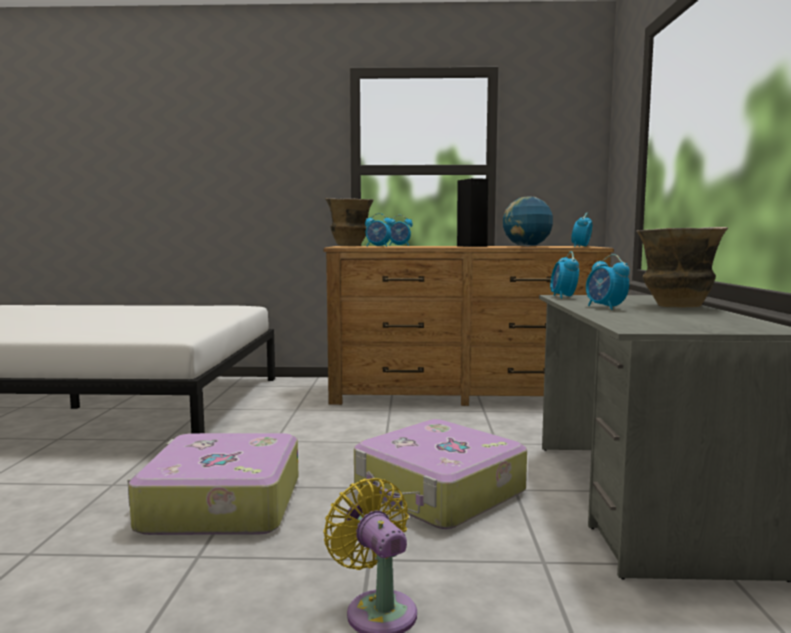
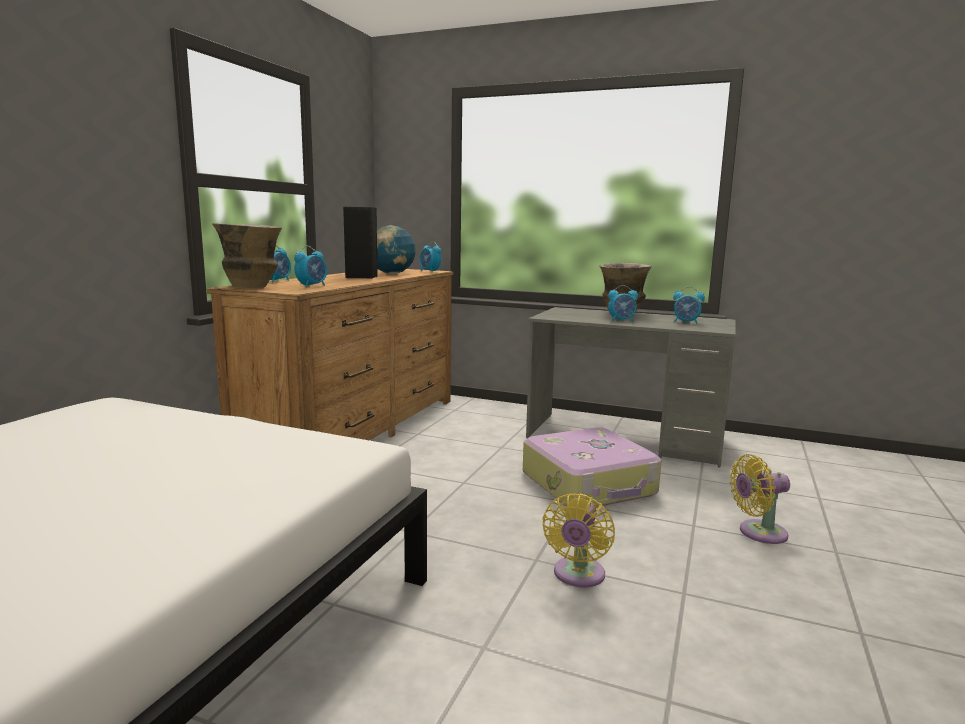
camera: 70 degrees left, 5 degrees up
suitcase [127,433,298,535] -> yellow fan [542,493,615,588]
alarm clock [550,251,579,299] -> alarm clock moved to [673,287,705,324]

